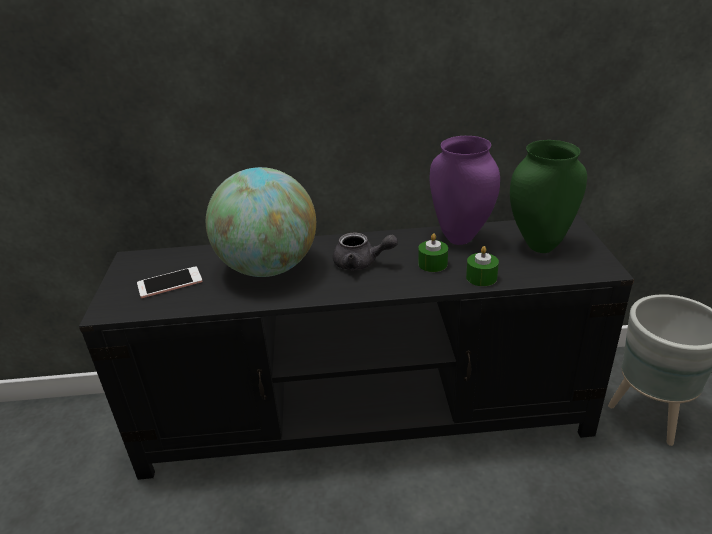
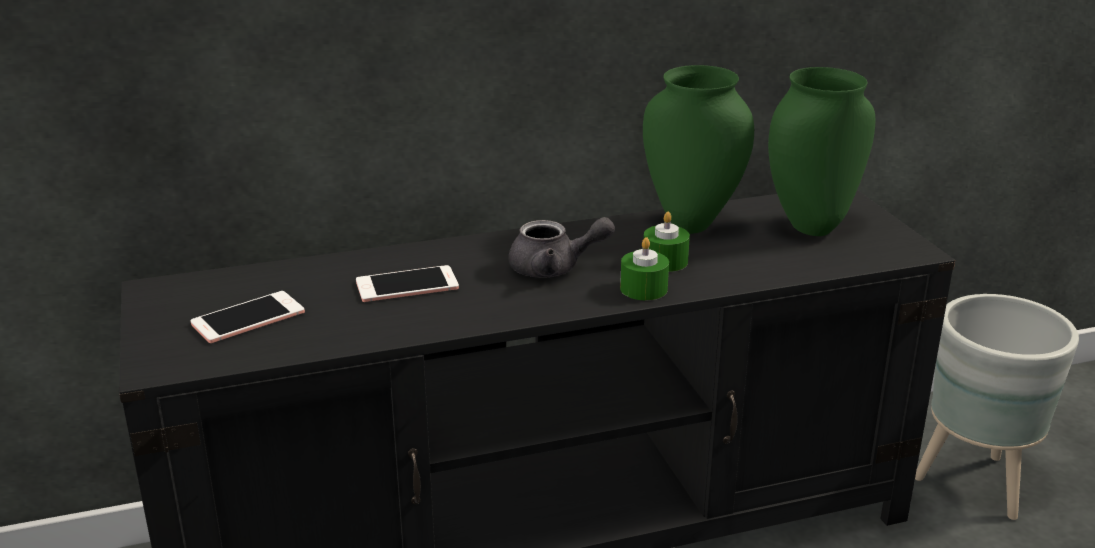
camera: 15 degrees left, 5 degrees down
globe [206,167,316,277] -> phone [356,265,459,302]
purple vase [430,136,500,245] -> green vase [643,65,754,234]
green candle [466,246,499,286] -> green candle moved to [620,237,669,300]

